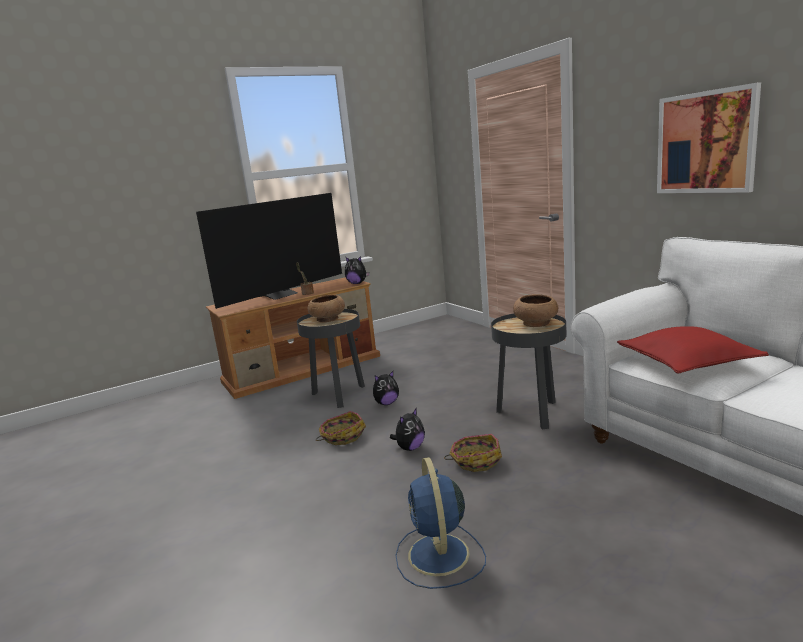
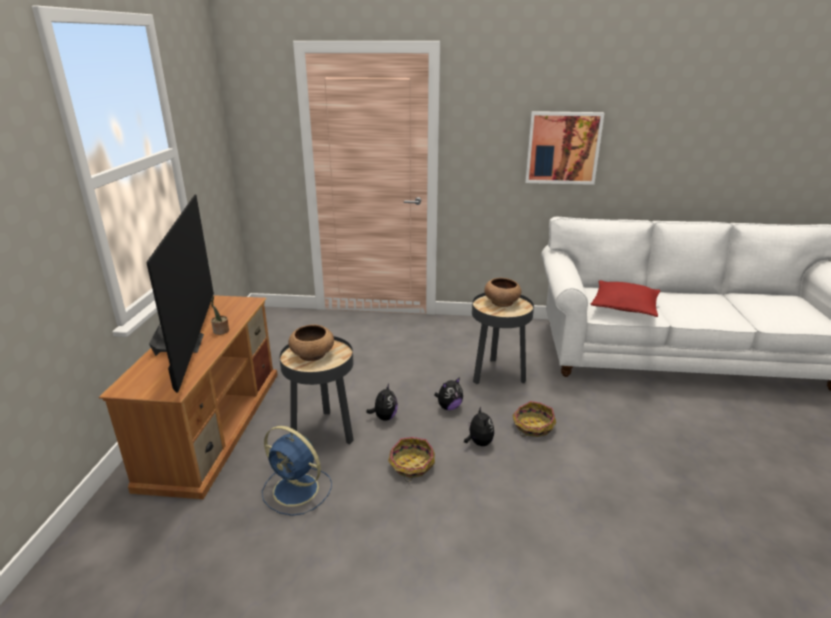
camera: 55 degrees left, 10 degrees up
plush toy [345,256,370,284] -> plush toy moved to [434,377,463,410]
blue fan [396,457,486,589] -> blue fan moved to [262,426,332,516]

